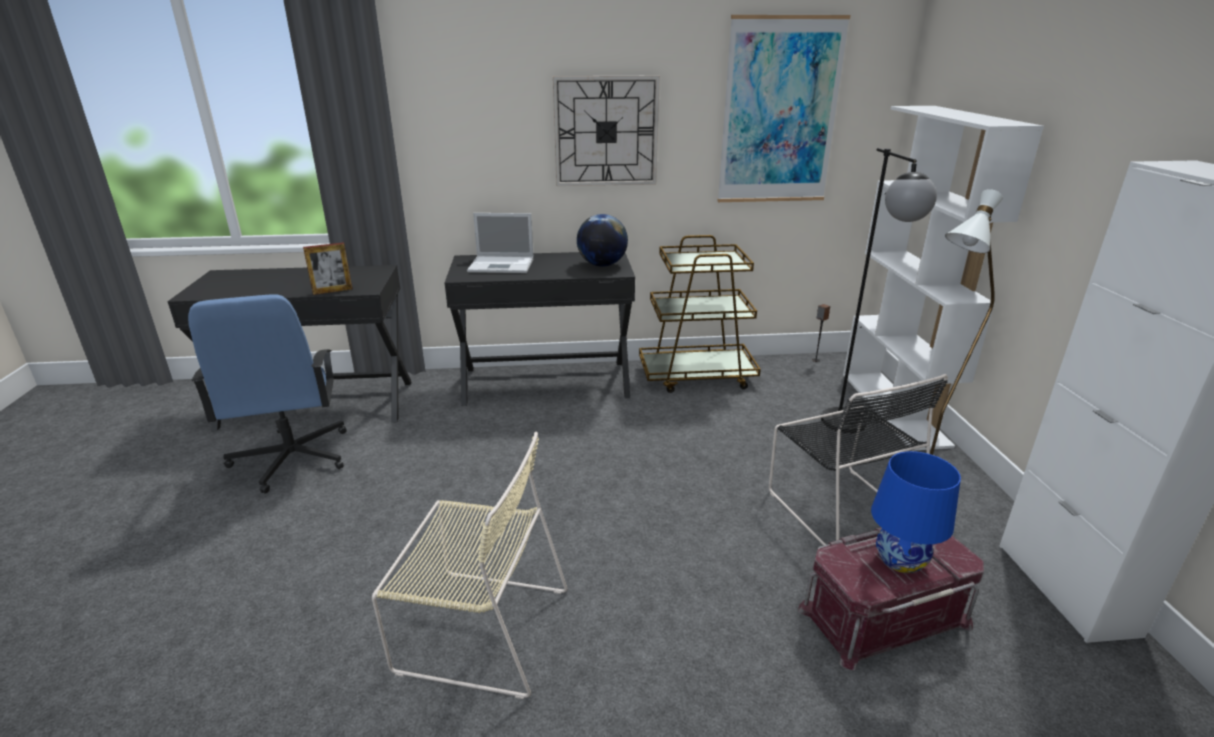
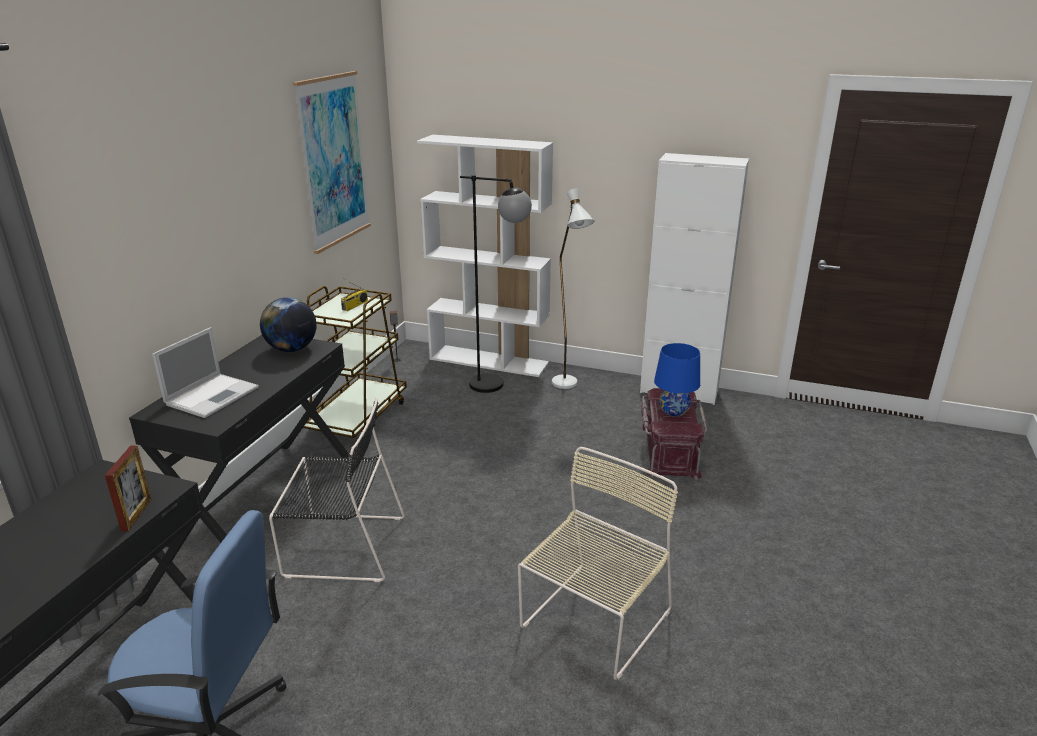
camera: 65 degrees left, 0 degrees up
wall clock [553,76,660,186] -> none
black chair [769,374,948,546] -> black chair moved to [269,398,405,582]
none -> radio [341,278,368,311]

